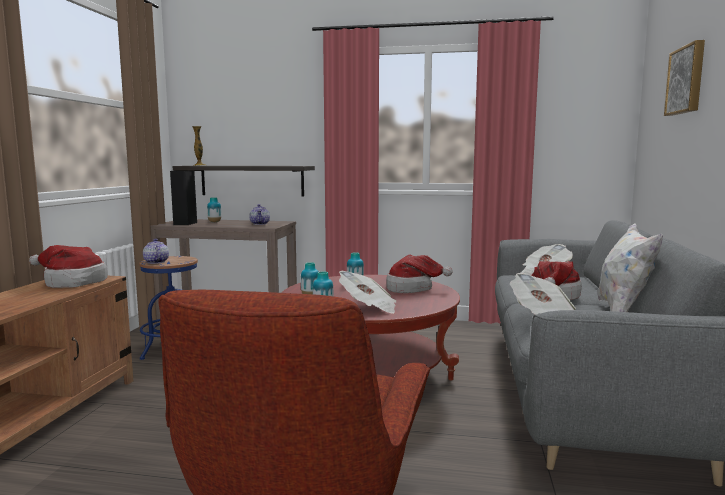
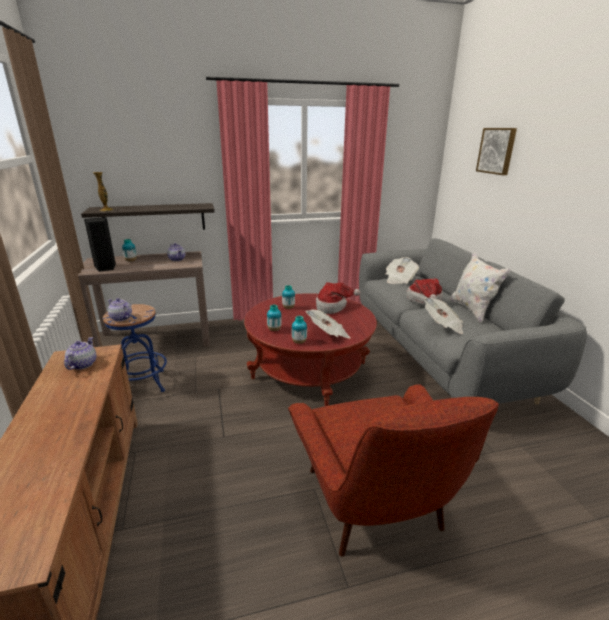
camera: 25 degrees left, 15 degrees up
hat [29,245,108,288] -> teapot [64,337,96,370]

